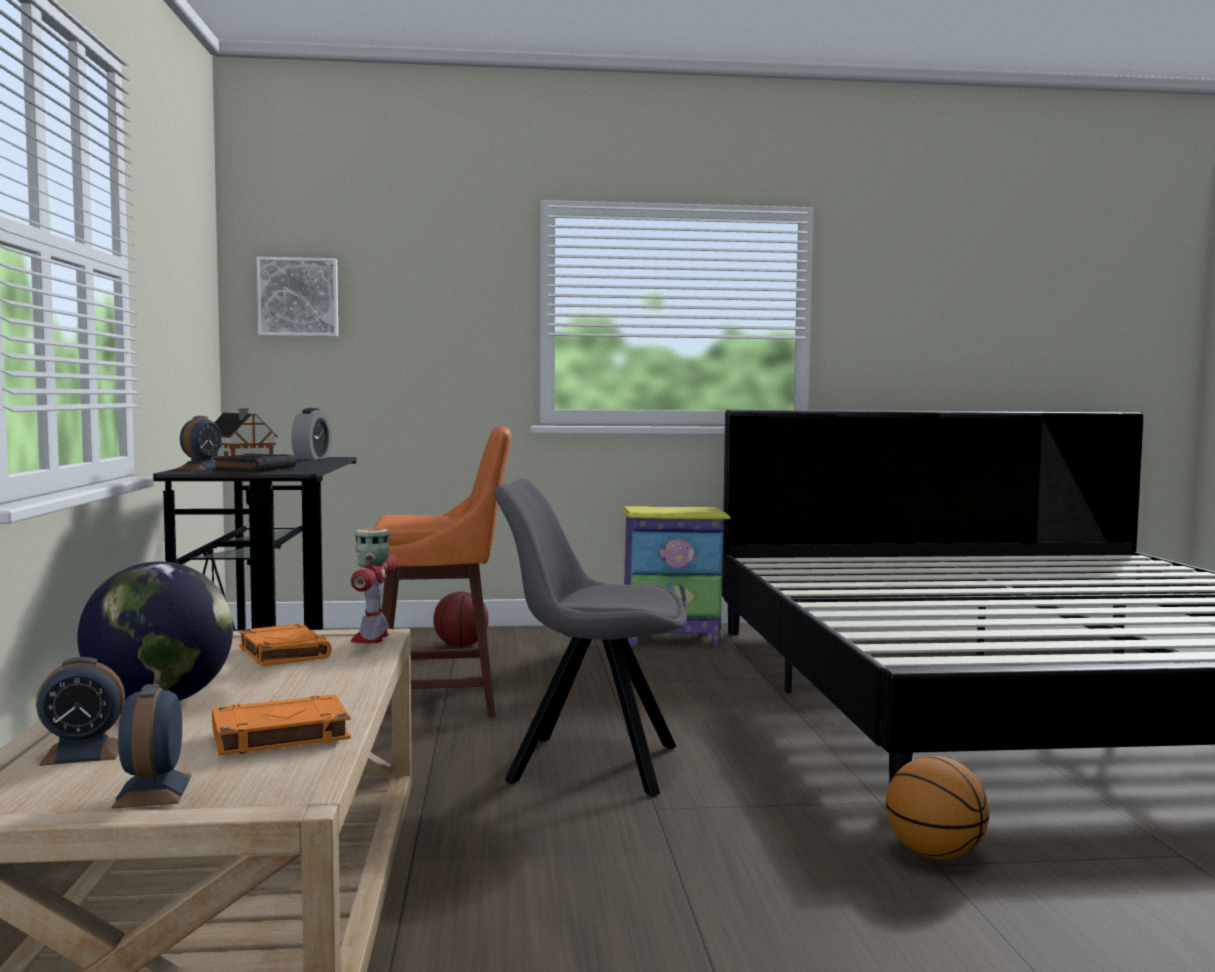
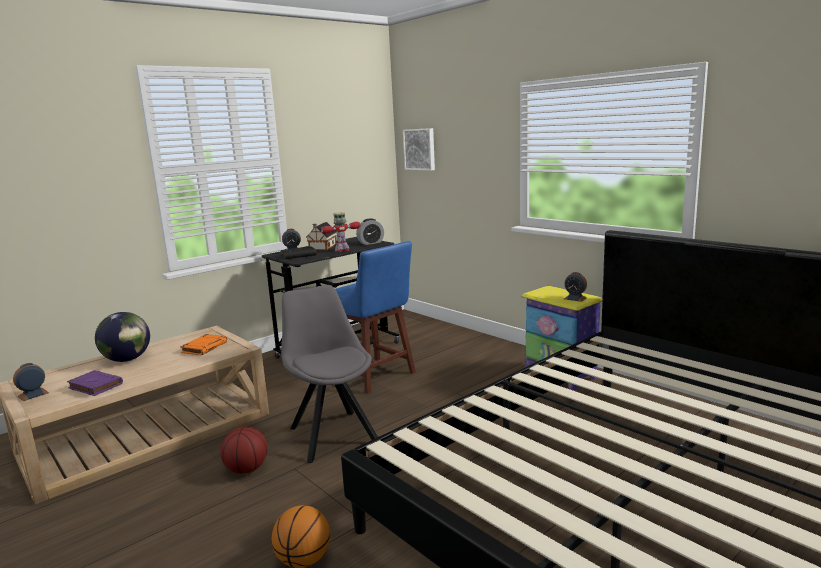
camera: 55 degrees right, 10 degrees up
alarm clock [36,657,125,766] -> alarm clock moved to [564,272,587,302]
orange book [212,694,351,756] -> purple book [67,370,123,396]
toy robot [351,528,398,644] -> toy robot moved to [321,212,361,252]
orange chair [374,426,512,718] -> blue chair [335,241,416,394]
basketball [433,591,489,647] -> basketball moved to [220,427,268,474]

